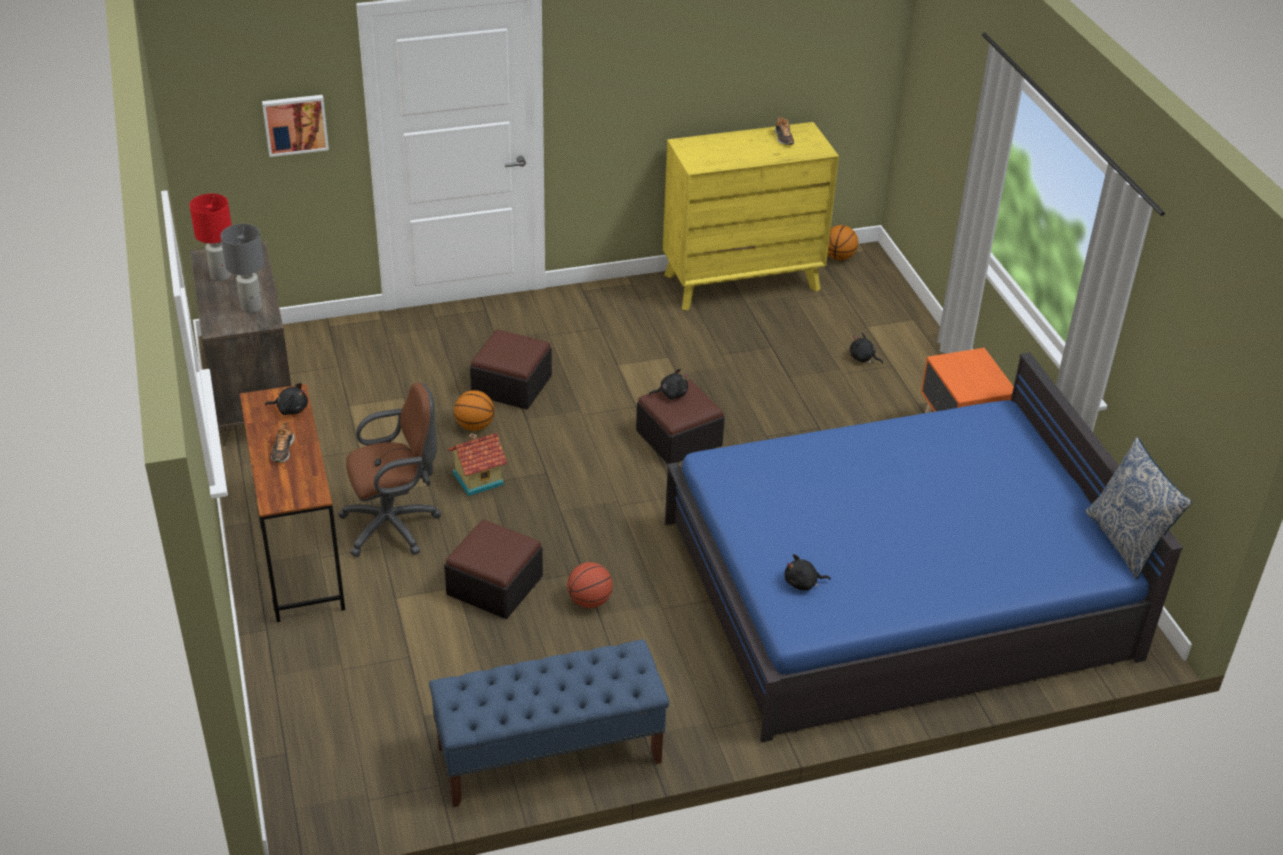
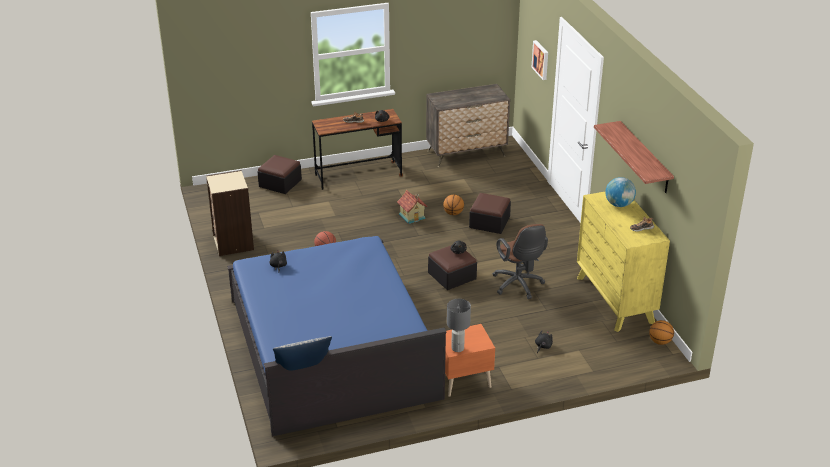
camera: 90 degrees right, 5 degrees down
red table lamp [190,193,232,281] -> none
grey table lamp [221,224,264,313] -> grey table lamp moved to [447,299,471,352]
brown office chair [338,382,441,557] -> brown office chair moved to [493,224,548,299]
blue bench [429,640,669,807] -> beige bookcase [206,170,254,256]
ottoman [444,520,543,619] -> ottoman moved to [257,155,302,194]
none -> shelf [594,121,674,193]
none -> globe [606,177,636,207]

